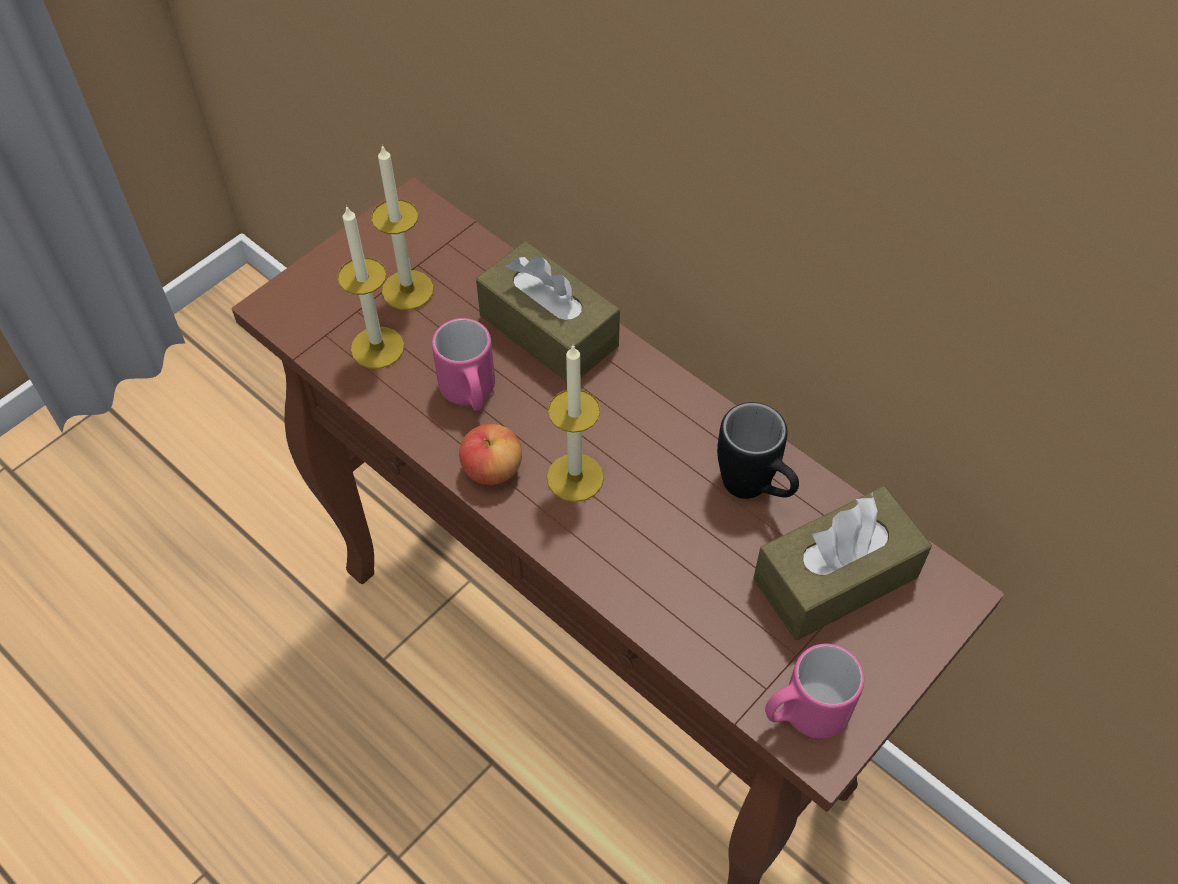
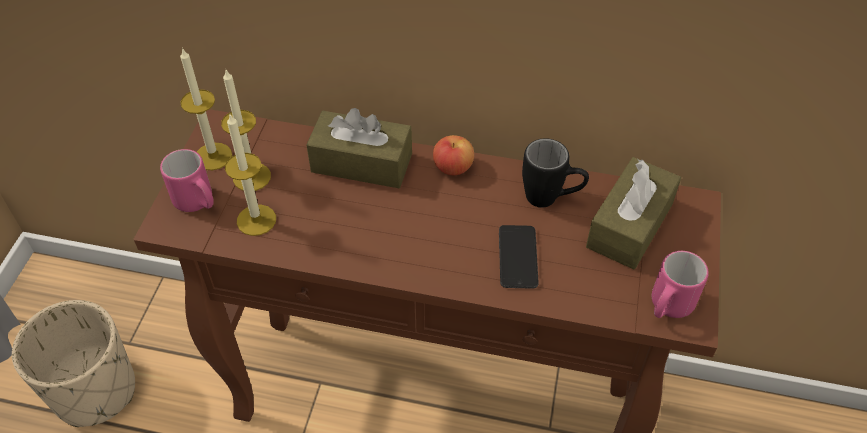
camera: 30 degrees left, 5 degrees down
pink mug [432,318,495,411] -> pink mug moved to [160,149,214,212]
apple [459,424,522,485] -> apple moved to [433,135,474,175]
candle [547,345,604,502] -> candle moved to [180,48,232,170]
none -> beige planter [12,300,135,427]
none -> phone [499,225,539,289]

